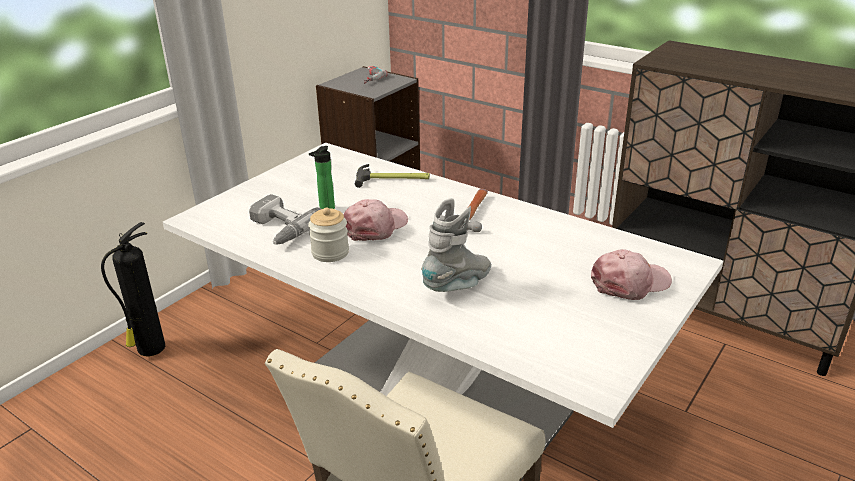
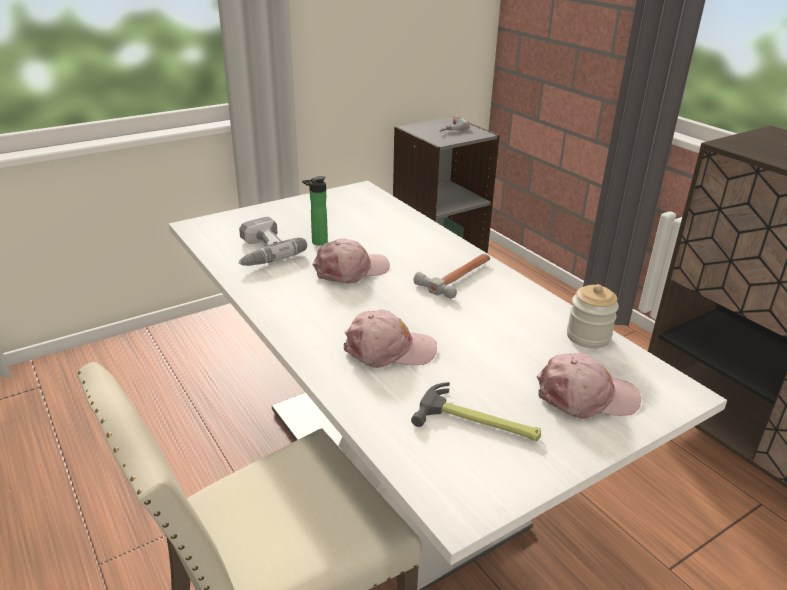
camera: 20 degrees right, 0 degrees up
fire extinguisher [101,222,165,356] -> none
jar [308,208,349,262] -> jar moved to [567,284,619,348]
hammer [355,164,430,188] -> hammer moved to [411,382,541,441]
grey boot [421,198,491,292] -> pink cap [344,310,437,368]

